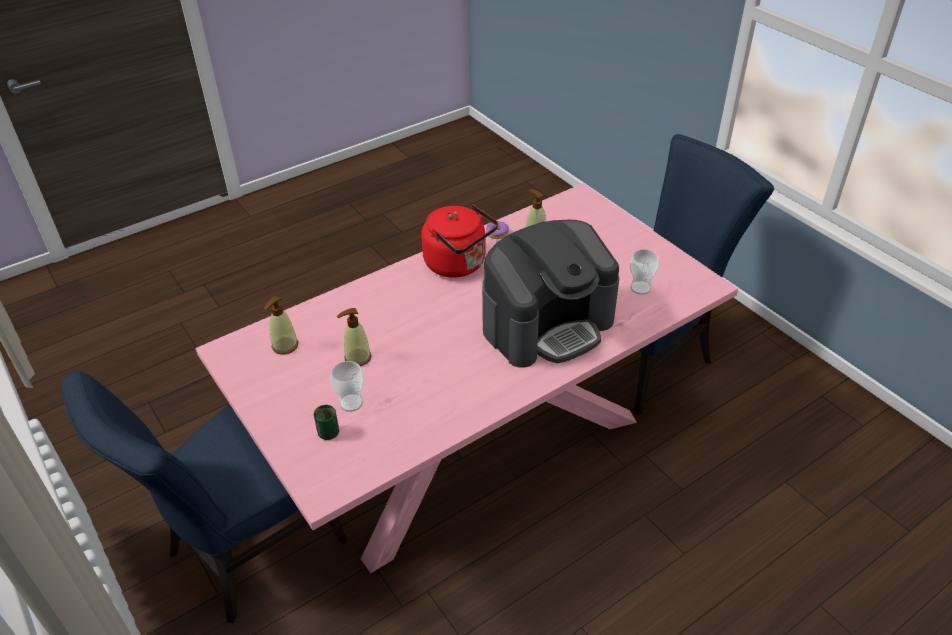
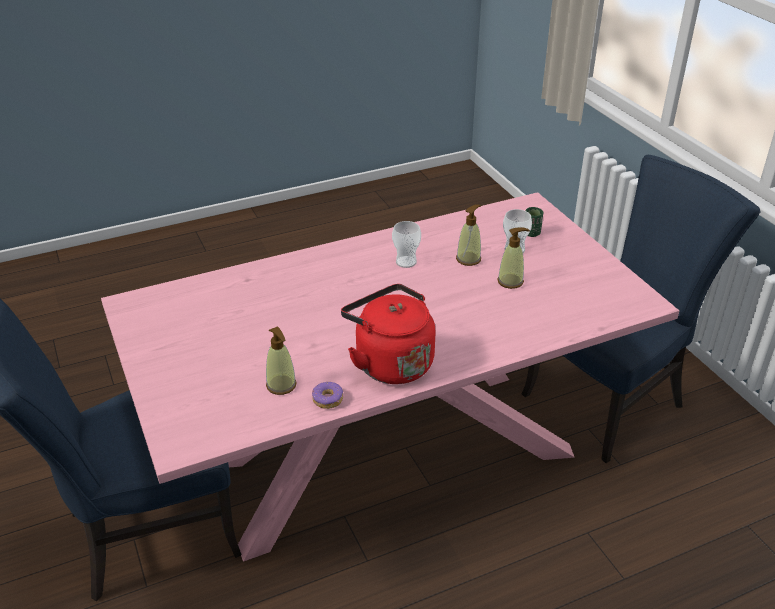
camera: 170 degrees left, 5 degrees down
soap dispenser [264,296,298,355] -> soap dispenser moved to [456,204,481,266]
coffee machine [482,220,619,368] -> none
cup [630,249,659,295] -> cup moved to [392,221,421,268]

